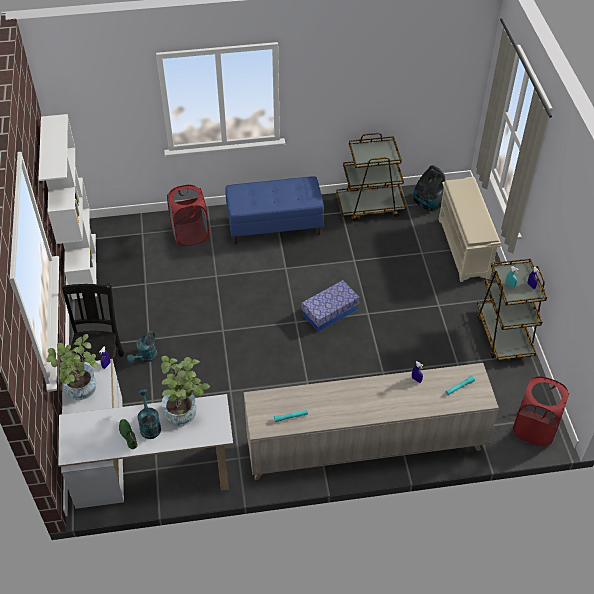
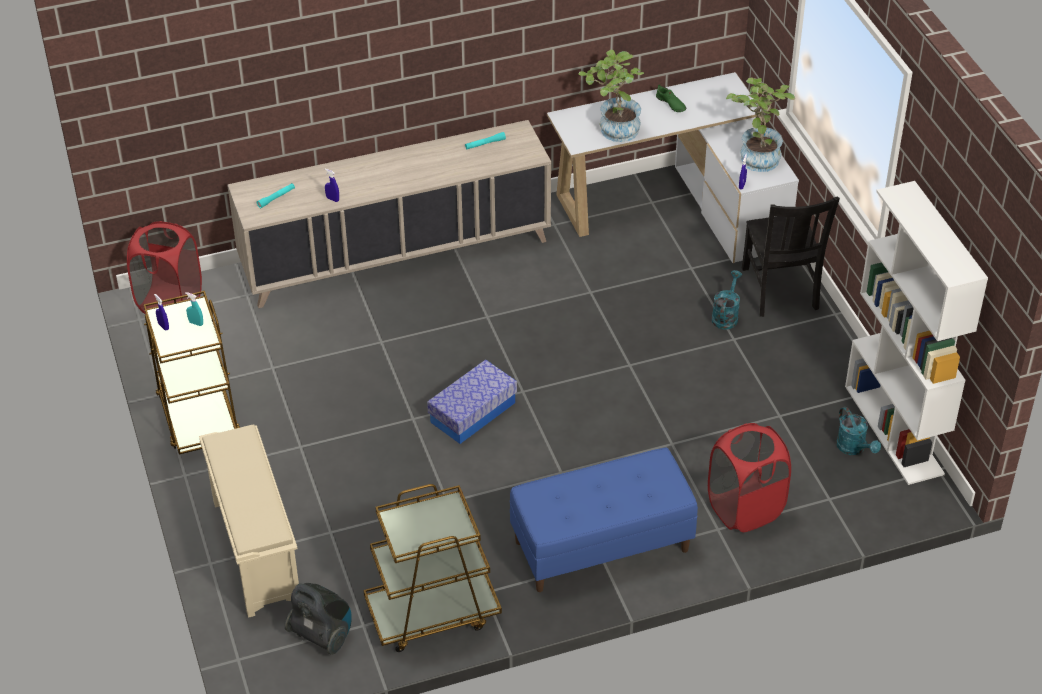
camera: 170 degrees right, 5 degrees down
turquoise watering can [137,389,161,439] -> turquoise watering can moved to [836,407,881,455]

